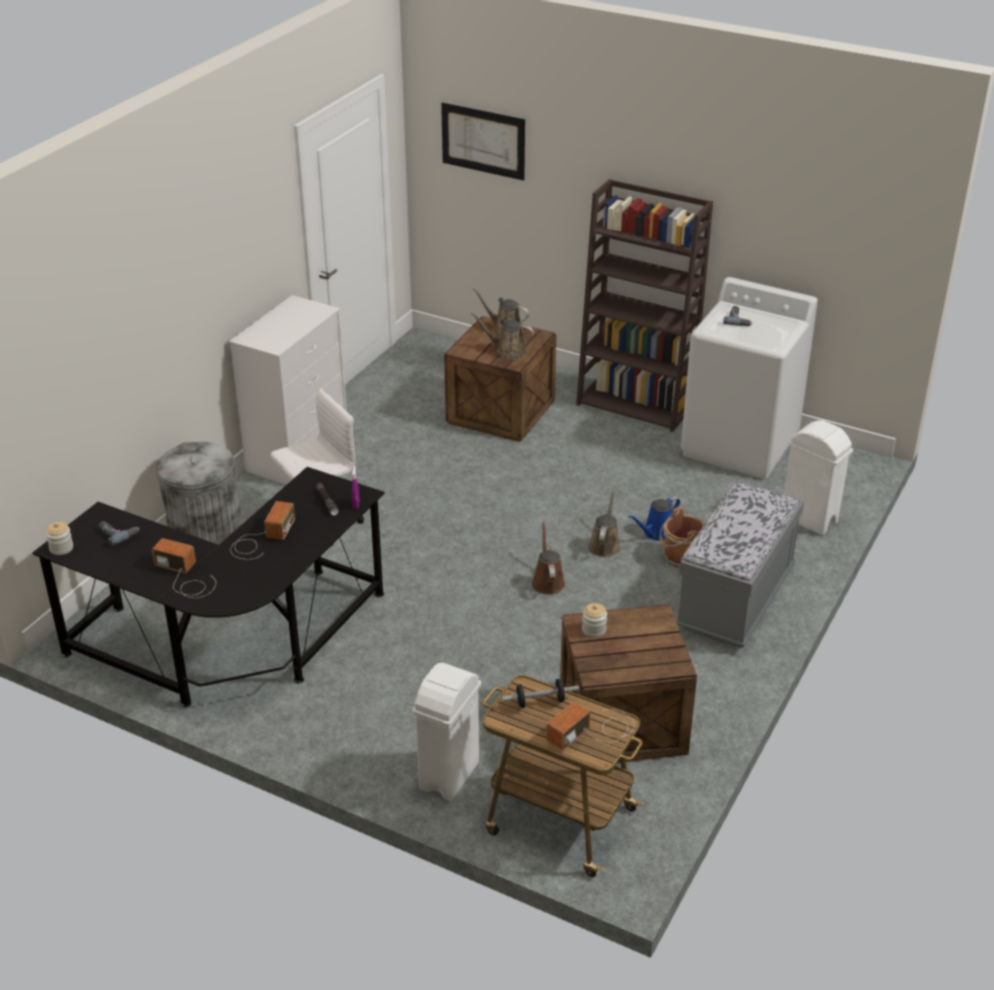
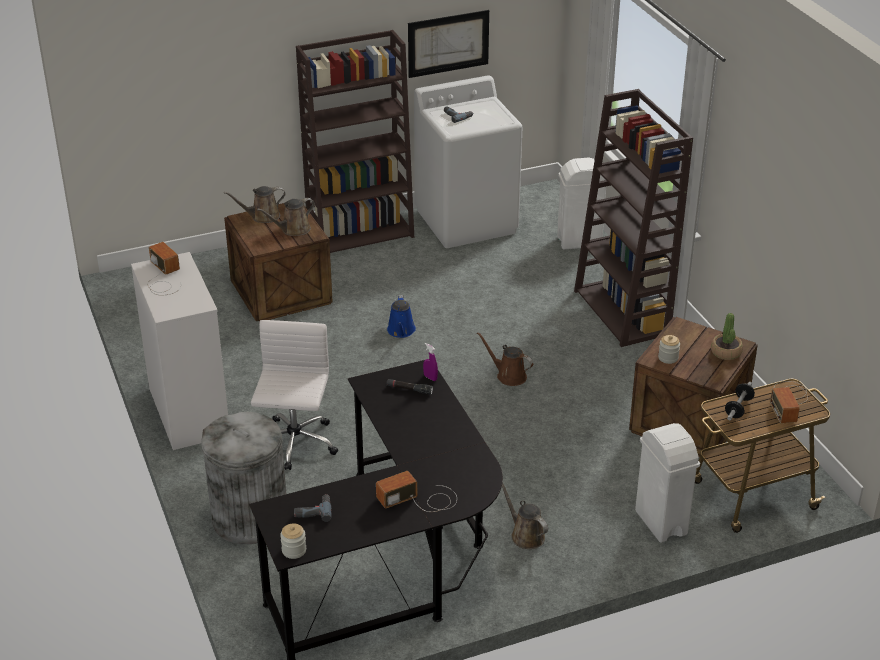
camera: 50 degrees left, 0 degrees up
radio [230,501,295,560] -> radio moved to [147,242,181,295]
picture [441,103,525,181] -> picture moved to [408,10,489,78]
brown watering can [588,488,621,557] -> brown watering can moved to [502,482,548,549]
blue watering can [628,496,680,541] -> blue watering can moved to [387,295,416,338]
brown bucket [659,508,704,568] -> none
grey bench [676,482,804,648] -> brown bookcase [574,89,693,347]
none -> potted plant [711,313,743,360]

